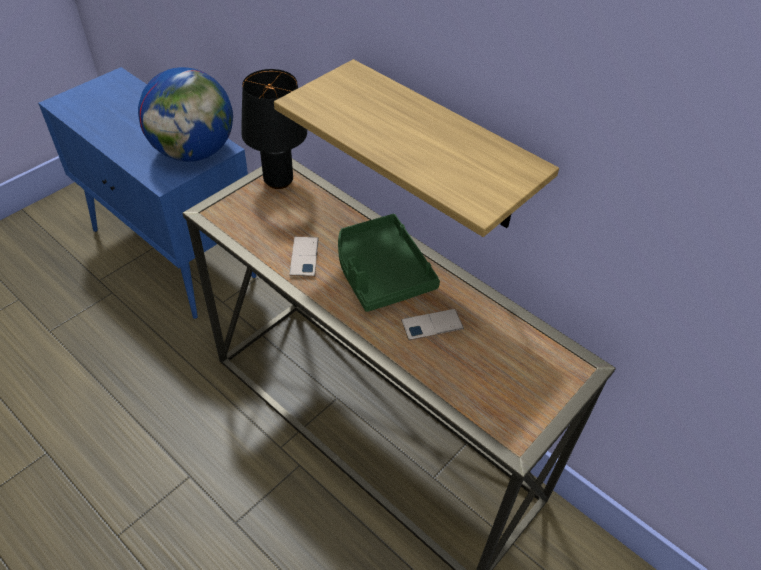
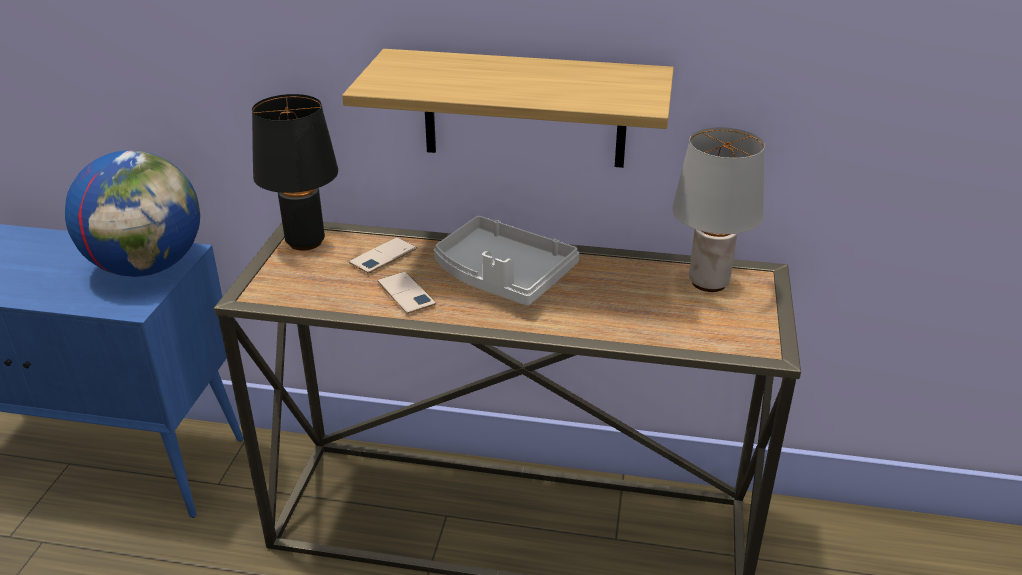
camera: 30 degrees left, 15 degrees down
green tray [338,214,440,312] -> grey tray [434,216,580,306]
phone [401,309,464,341] -> phone moved to [349,237,417,274]
none -> grey table lamp [672,127,765,292]

